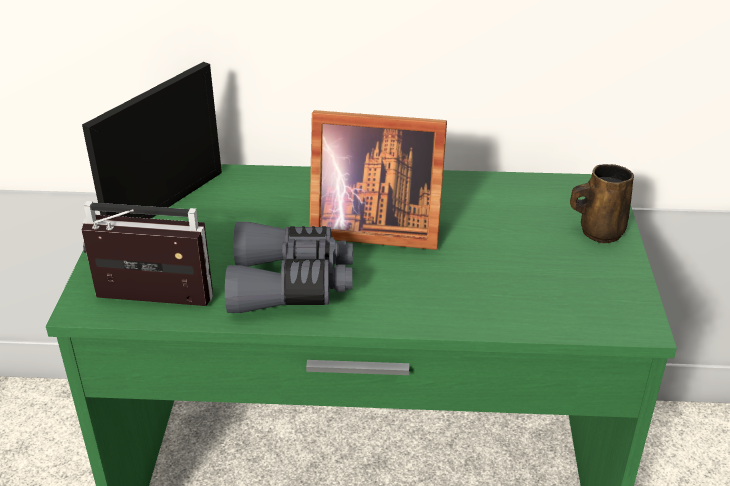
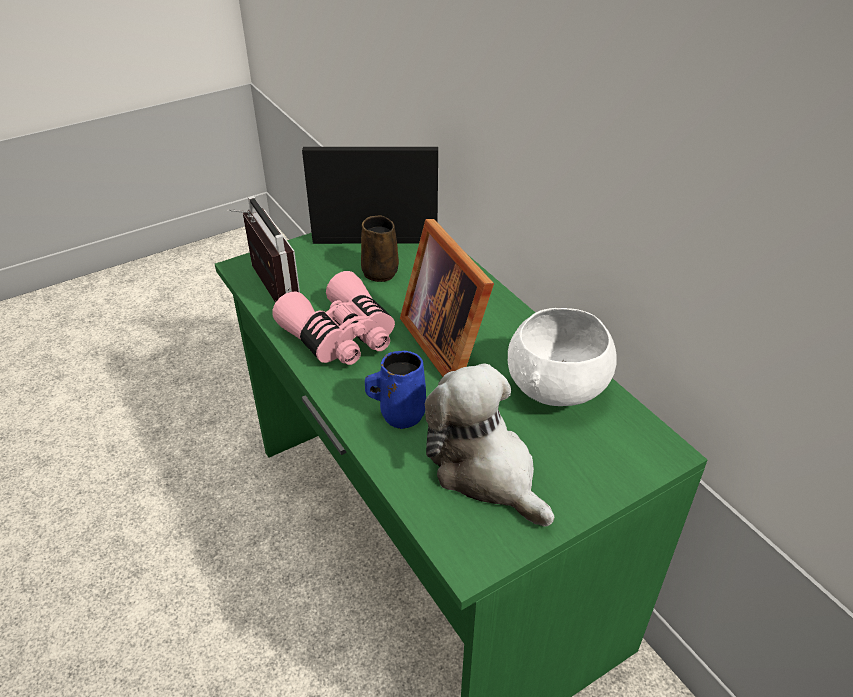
camera: 55 degrees right, 5 degrees up
grey binoculars [225,222,353,313] -> pink binoculars [272,271,395,365]
brown mug [570,164,634,243] -> brown mug moved to [361,215,399,282]
none -> blue mug [365,351,426,429]
none -> plush toy [425,363,554,526]
none -> white bowl [508,308,617,406]

